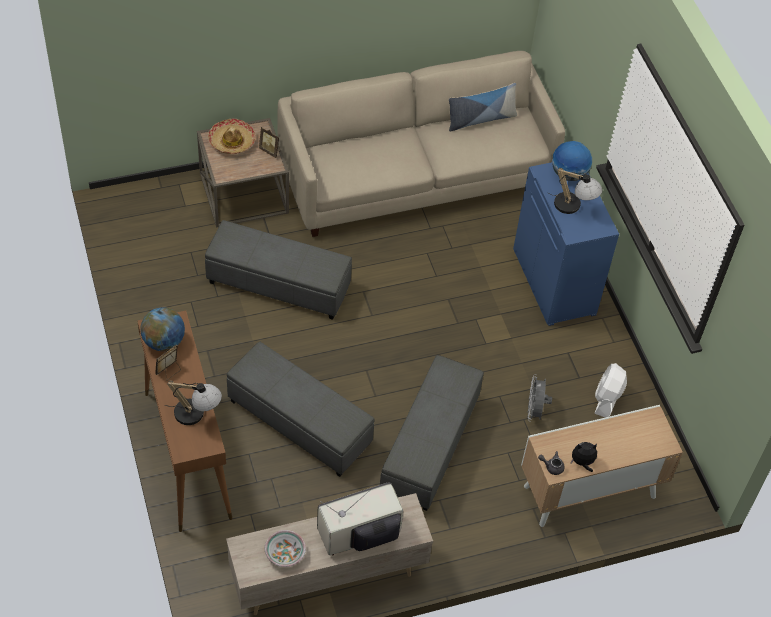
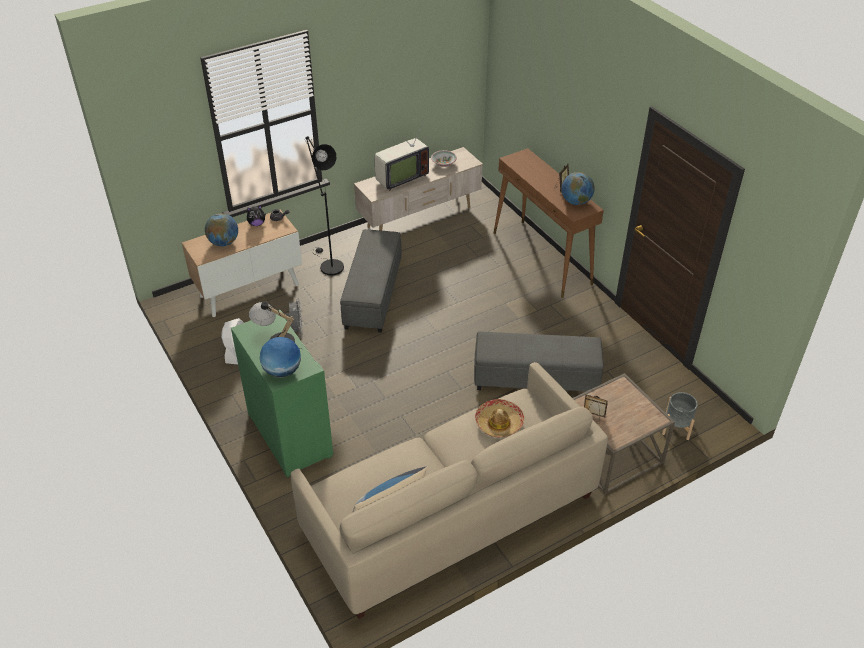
camera: 170 degrees right, 10 degrees down
table lamp [165,381,222,425] -> none
hat [208,119,255,154] -> hat moved to [475,399,524,437]
grey ottoman [227,342,375,477] -> none
blue cabinet [513,162,619,326] -> green cabinet [231,310,334,477]
none -> globe [205,213,238,246]
none -> black floor lamp [305,136,344,276]
none -> grey planter [662,392,698,440]

